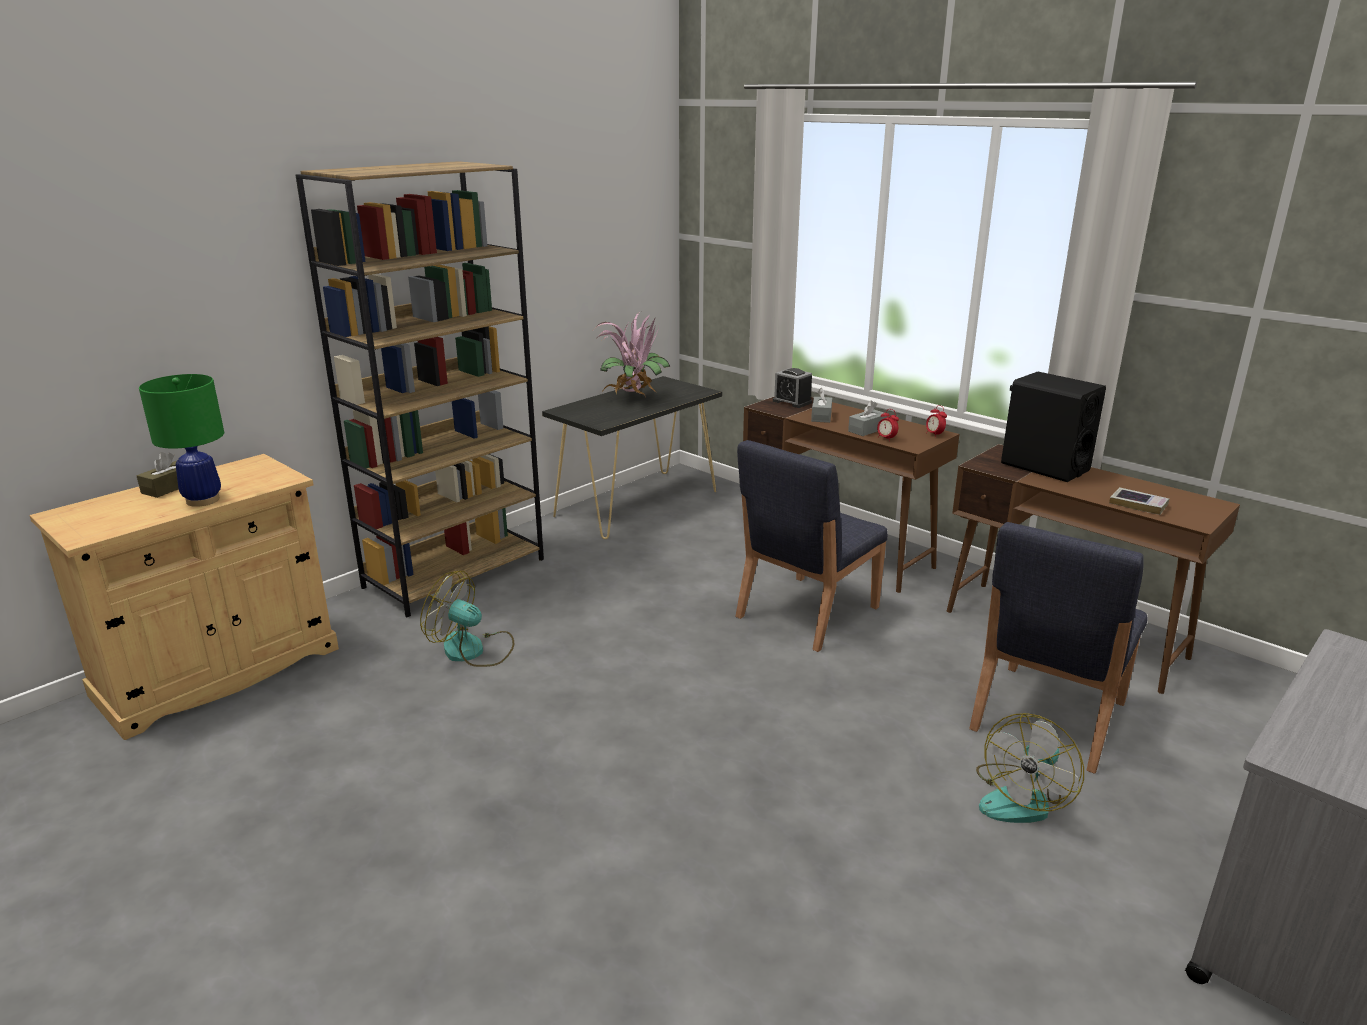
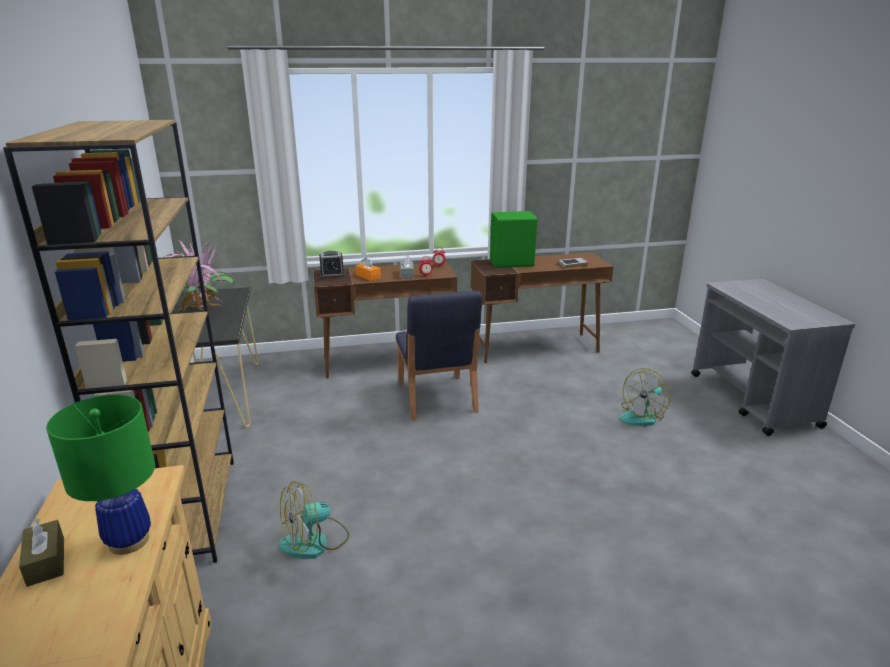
camera: 55 degrees left, 0 degrees up
grey tissue box [811,387,832,423] -> orange tissue box [356,257,381,281]
blue chair [969,522,1148,774] -> none
fan [976,713,1084,823] -> fan turned 60 degrees clockwise [619,368,671,426]
black speaker [1001,372,1106,482] -> green speaker [490,211,537,268]

